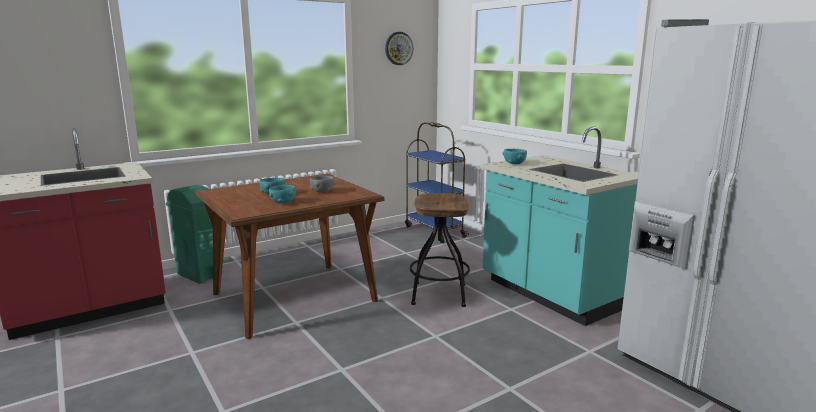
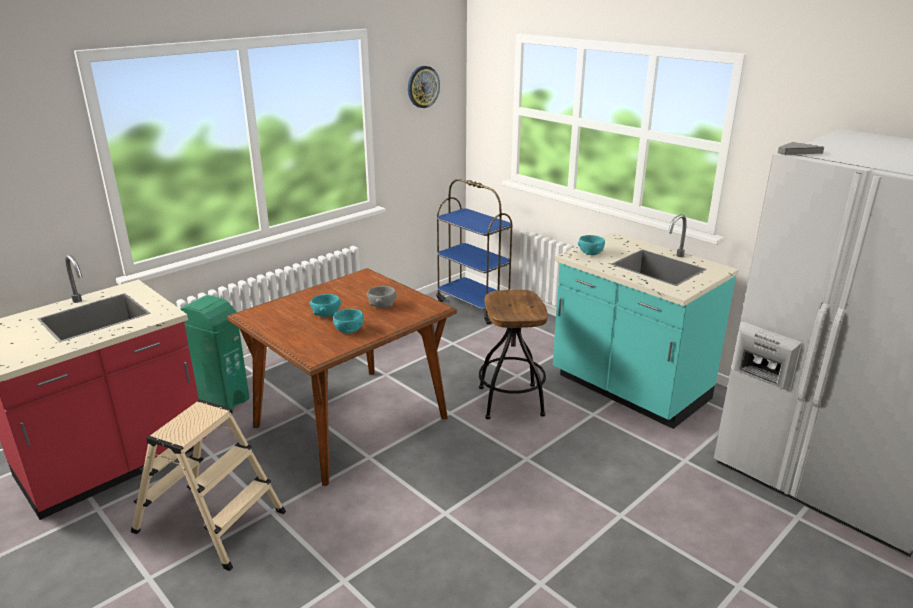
camera: 10 degrees left, 10 degrees up
none -> beige step ladder [131,399,286,571]

